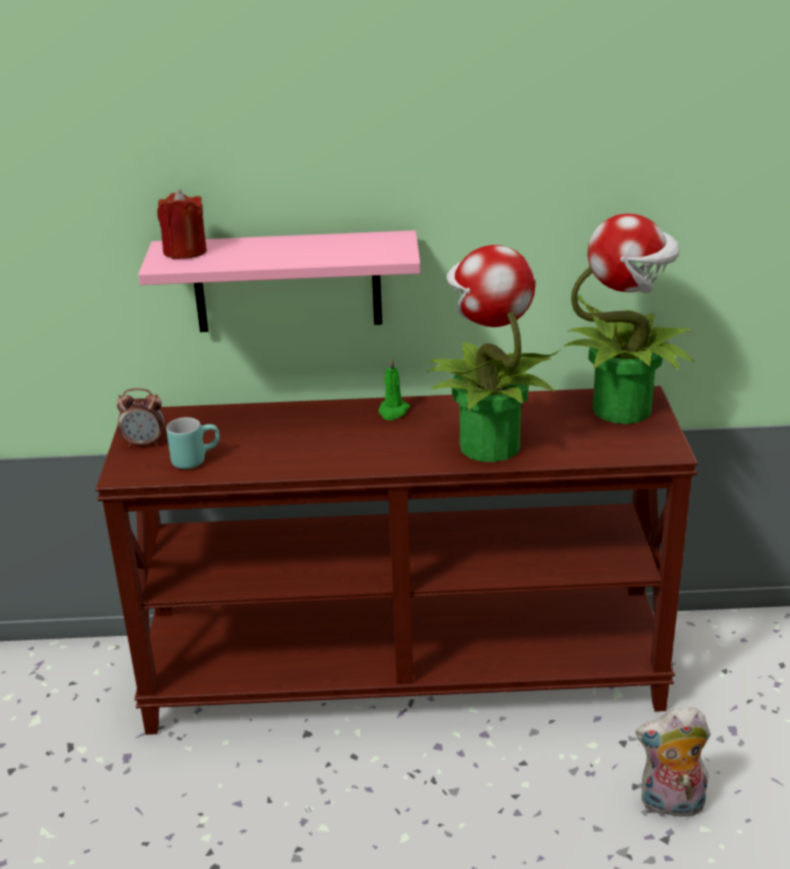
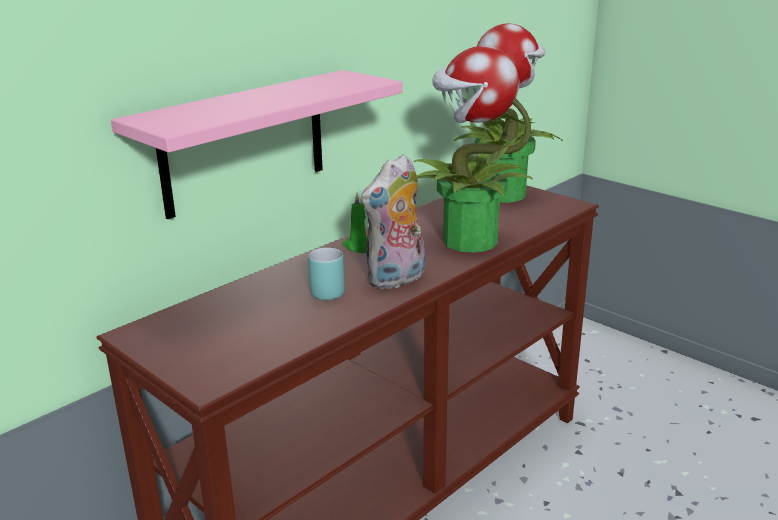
camera: 45 degrees left, 5 degrees down
alarm clock [116,388,164,447] -> none
red candle [157,190,207,259] -> none
turquoise mug [166,417,220,469] -> turquoise mug moved to [308,248,345,300]
plush toy [636,708,711,817] -> plush toy moved to [361,154,425,290]

